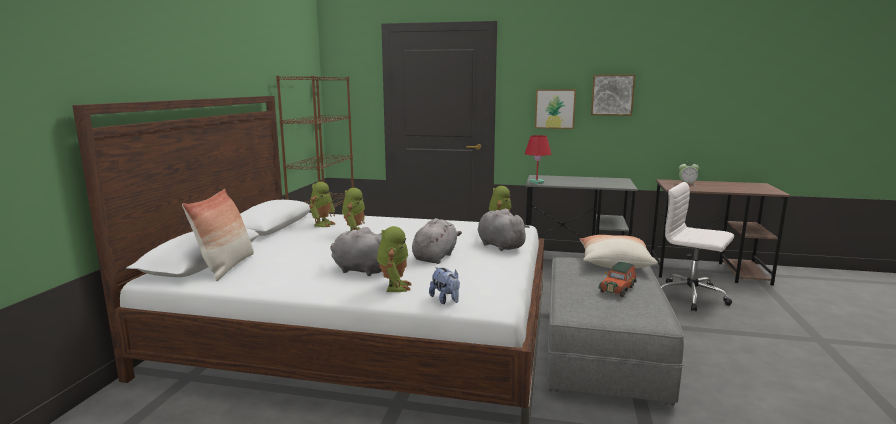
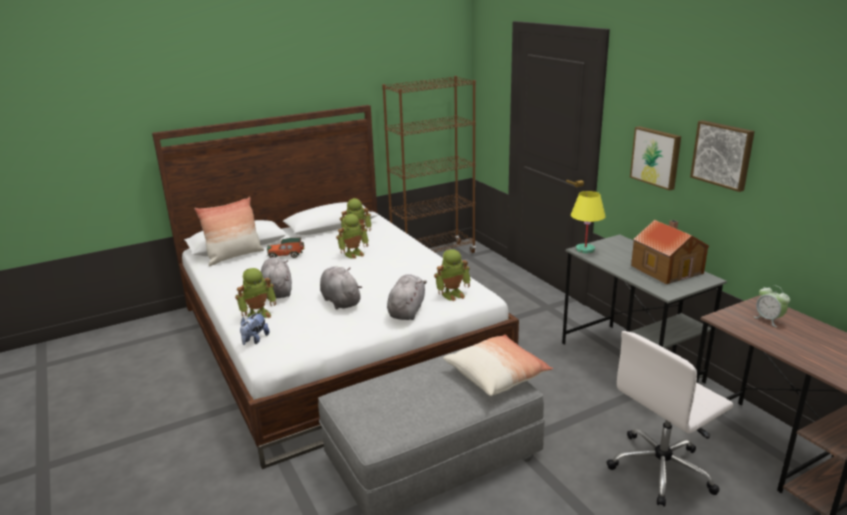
camera: 50 degrees right, 10 degrees up
grey plush toy [412,218,462,264] -> grey plush toy turned 105 degrees counterclockwise [320,266,362,309]
red table lamp [525,135,551,184] -> yellow table lamp [571,191,606,254]
toy car [598,262,637,297] -> toy car moved to [267,238,304,258]
white office chair [661,182,734,311] -> white office chair turned 120 degrees counterclockwise [606,331,733,507]
none -> toy house [631,220,709,284]

